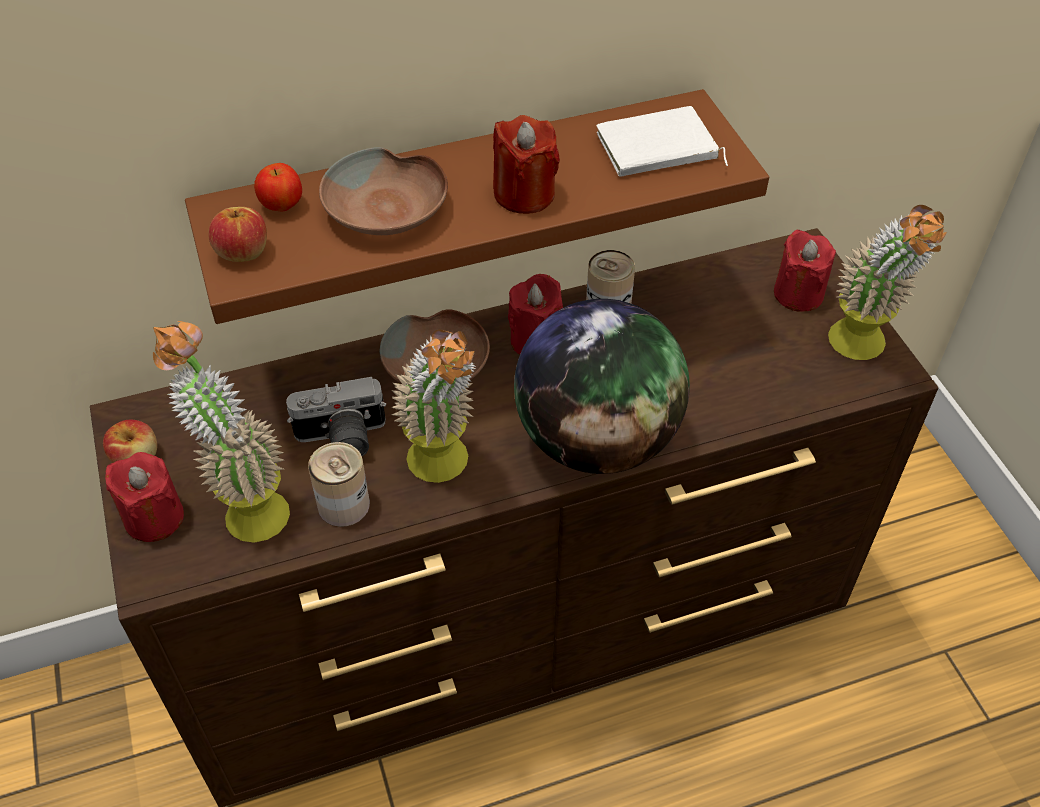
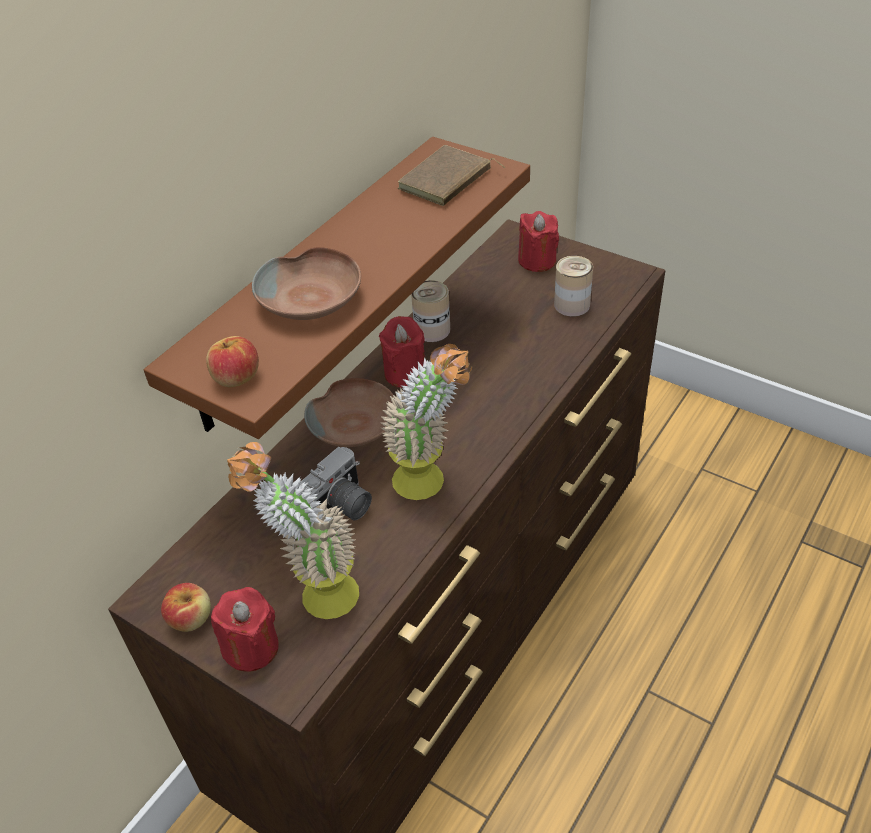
camera: 35 degrees left, 5 degrees down
apple [254,163,302,211] -> none
can [308,442,370,527] -> can moved to [554,256,593,317]
red candle [493,115,560,214] -> none
globe [514,299,690,474] -> none
white book [596,106,728,177] -> brown book [398,145,506,206]
potted plant [828,205,947,360] -> none

